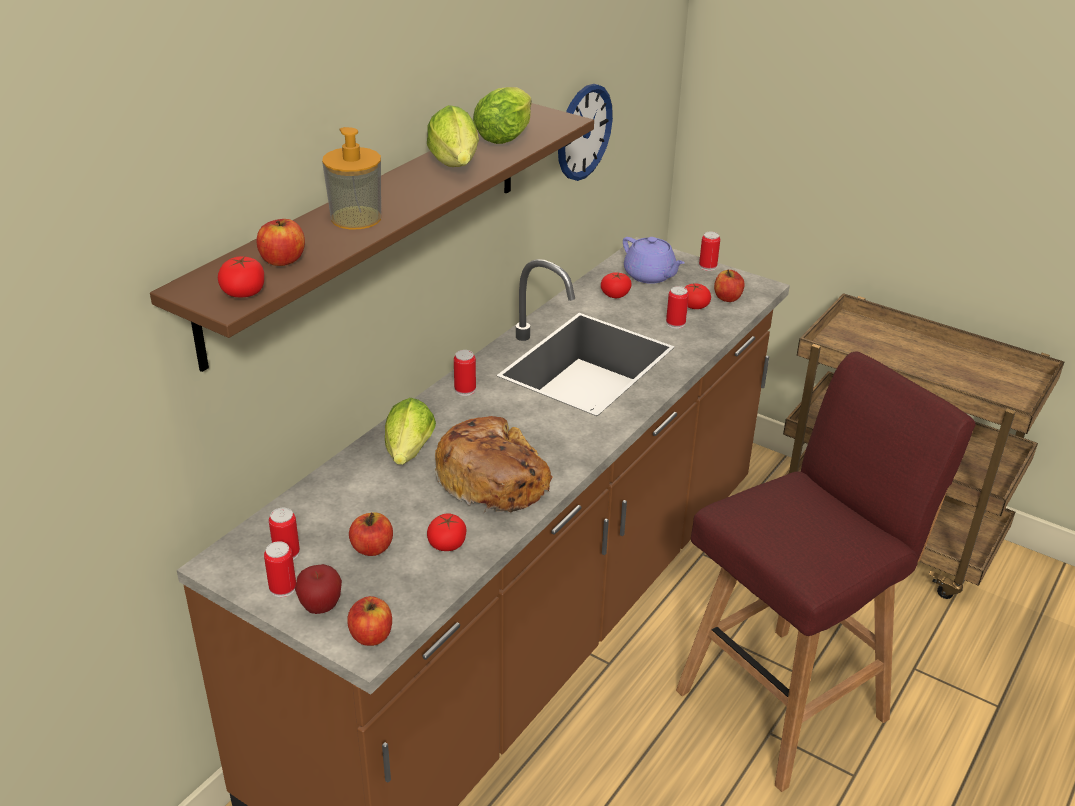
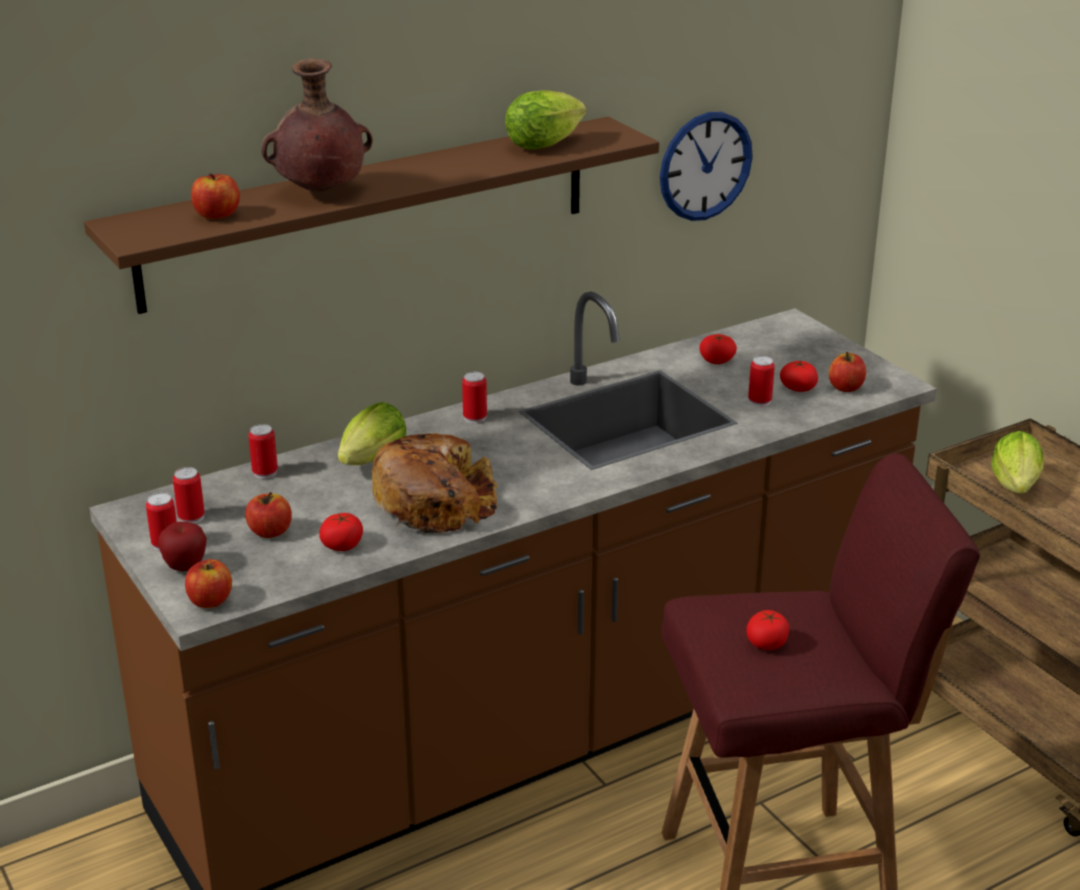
camera: 25 degrees right, 5 degrees down
tomato [218,255,264,297] -> tomato moved to [746,610,789,650]
soap dispenser [322,127,381,230] -> brown vase [261,58,373,192]
lettuce [427,105,479,167] -> lettuce moved to [991,431,1044,494]
purple teapot [623,237,684,284] -> none
can [699,231,720,271] -> can moved to [248,424,278,479]

